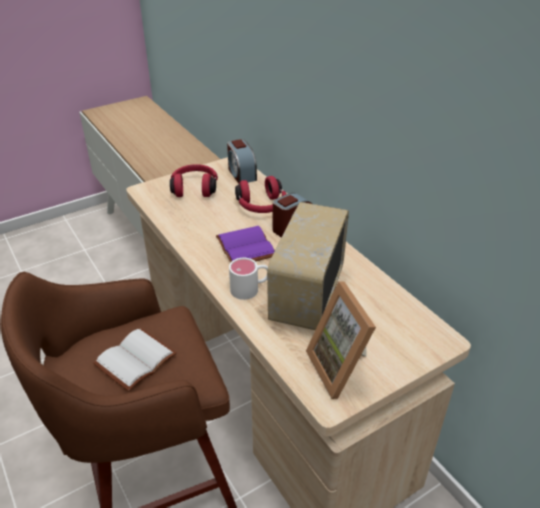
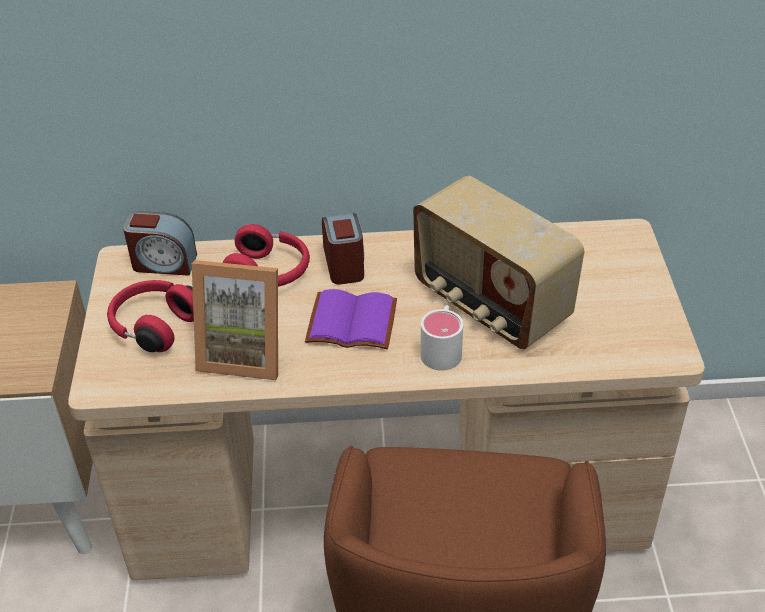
camera: 60 degrees left, 5 degrees up
white book [93,328,177,391] -> none
picture frame [306,281,376,399] -> picture frame moved to [192,260,278,380]

